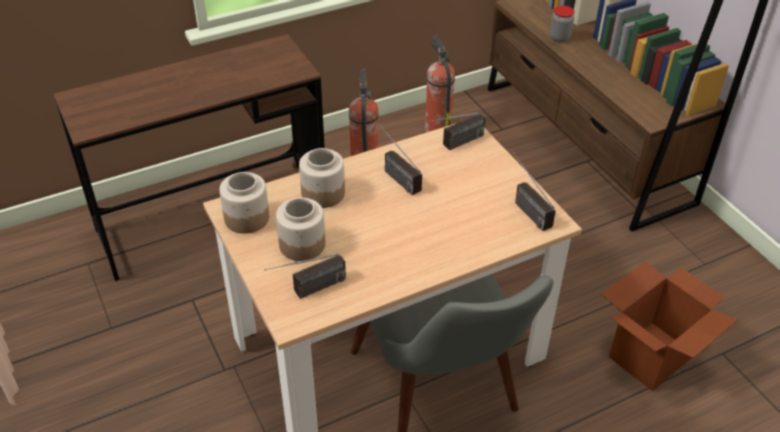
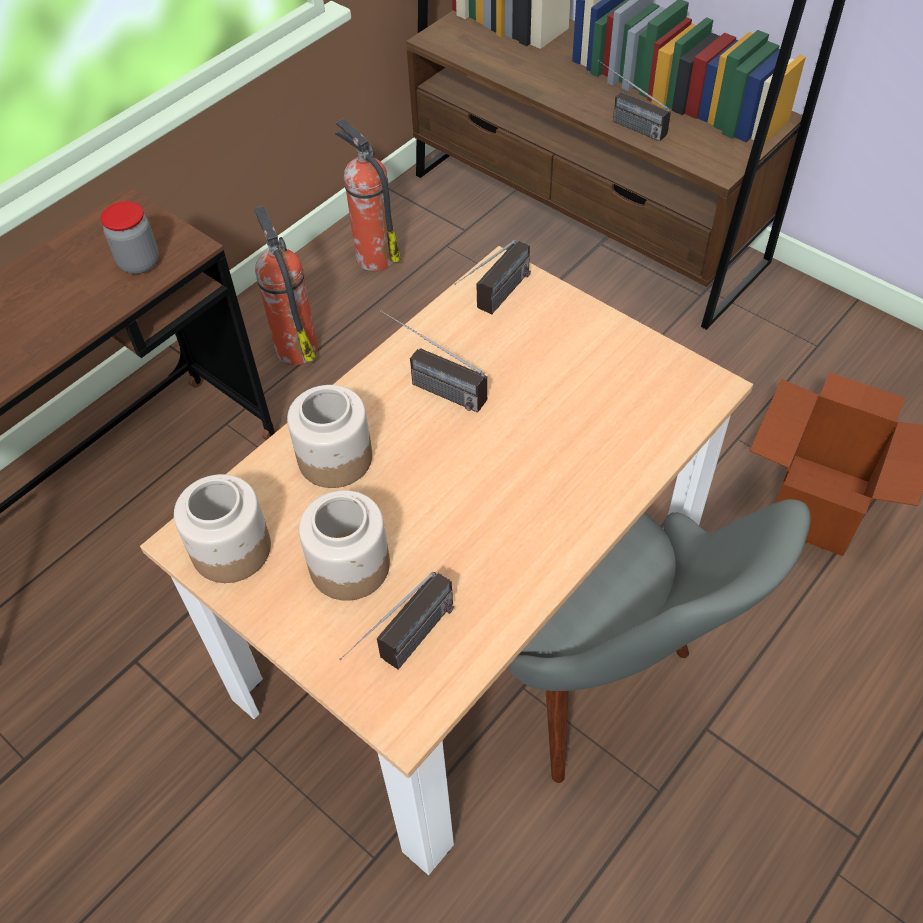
camera: 20 degrees left, 10 degrees up
radio [513,152,556,231] -> radio moved to [598,60,671,142]
jar [550,6,575,42] -> jar moved to [100,201,159,274]

